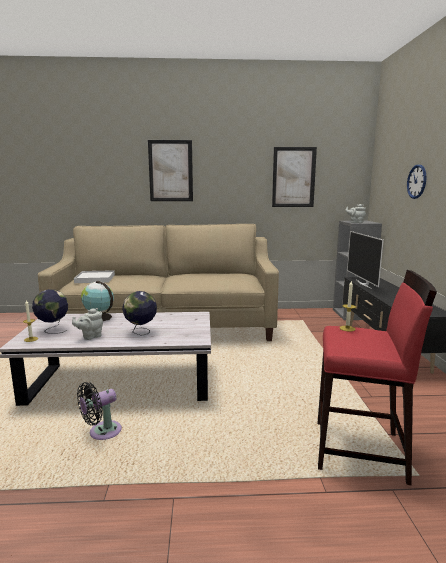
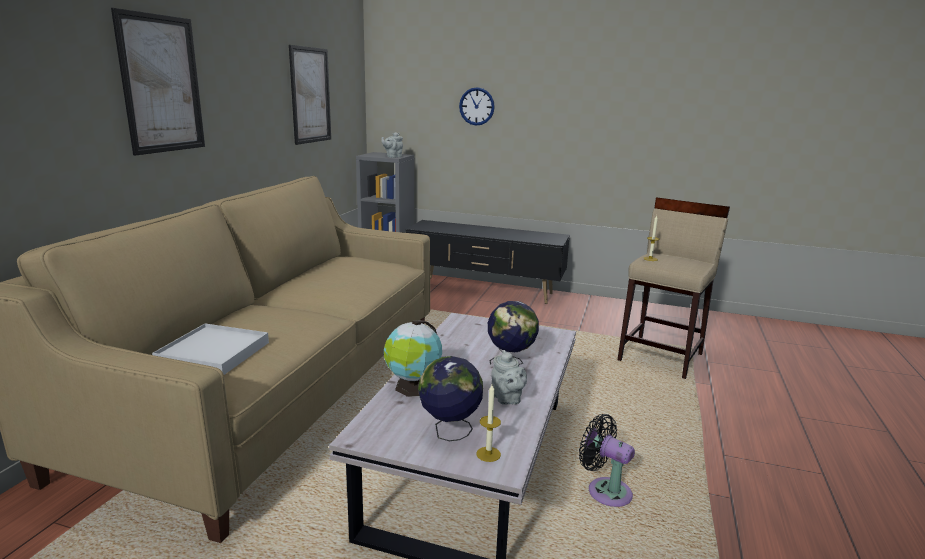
camera: 70 degrees left, 5 degrees up
black fan [77,382,122,440] -> black fan turned 150 degrees clockwise [579,414,635,507]
red stool [318,270,437,485] -> beige stool [618,197,730,379]
television [347,231,384,289] -> none

